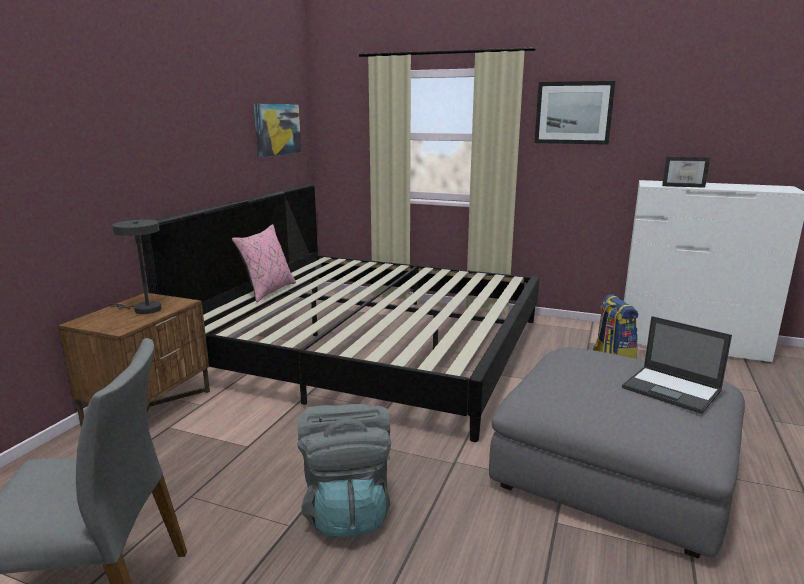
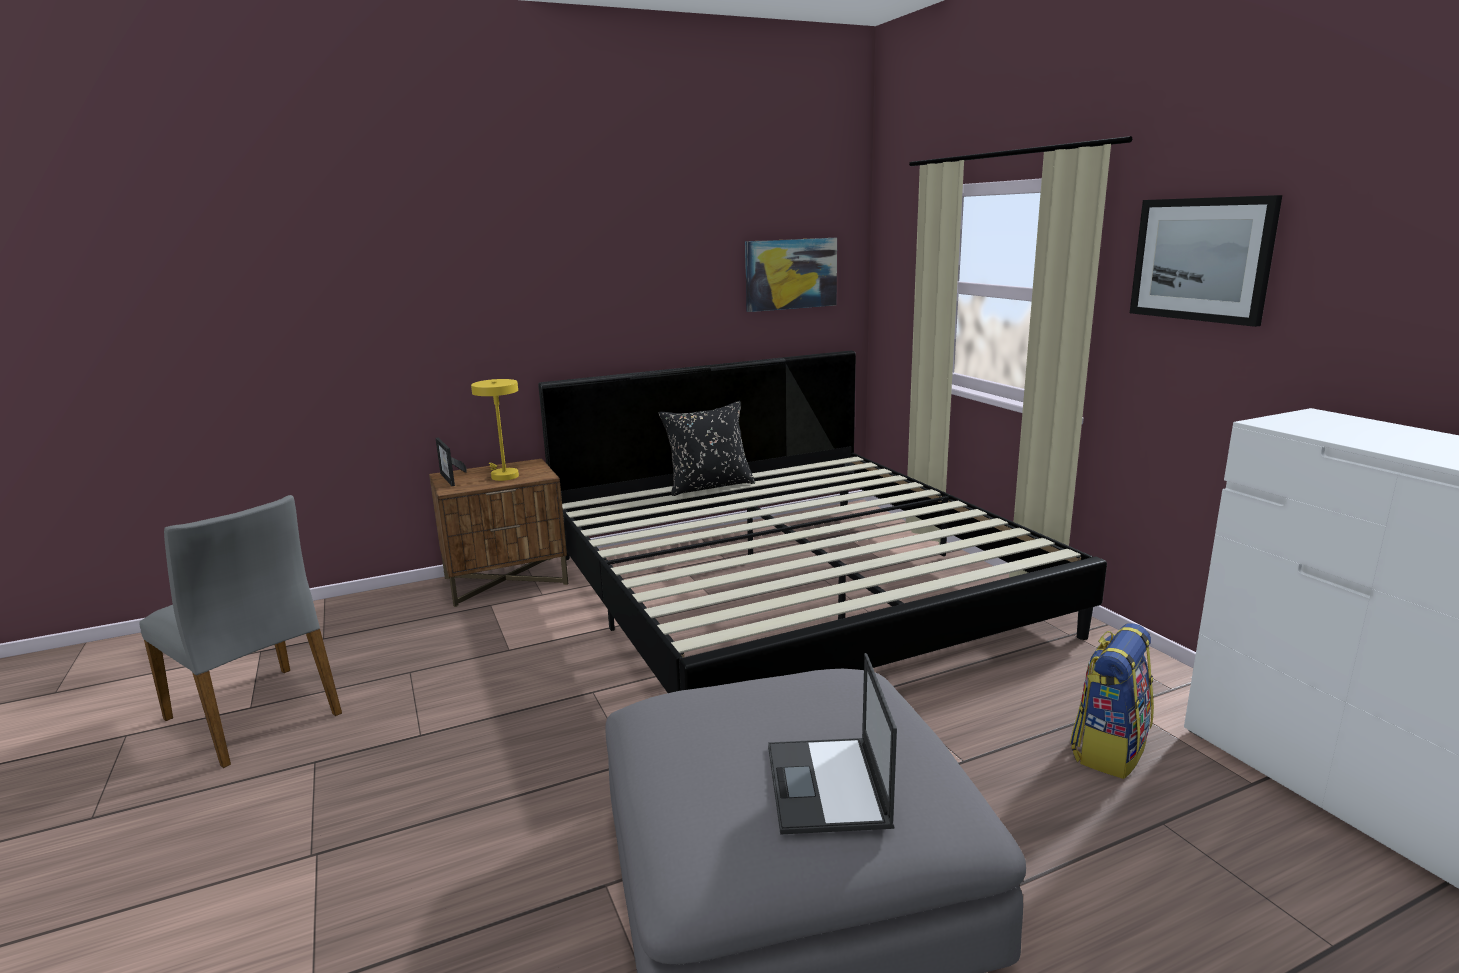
camera: 45 degrees right, 0 degrees up
grey table lamp [110,219,162,314] -> yellow table lamp [471,379,519,481]
pink pillow [232,224,296,302] -> black pillow [658,401,755,496]
grey backpack [297,404,391,537] -> none
picture frame [662,157,710,188] -> picture frame moved to [435,438,467,486]

